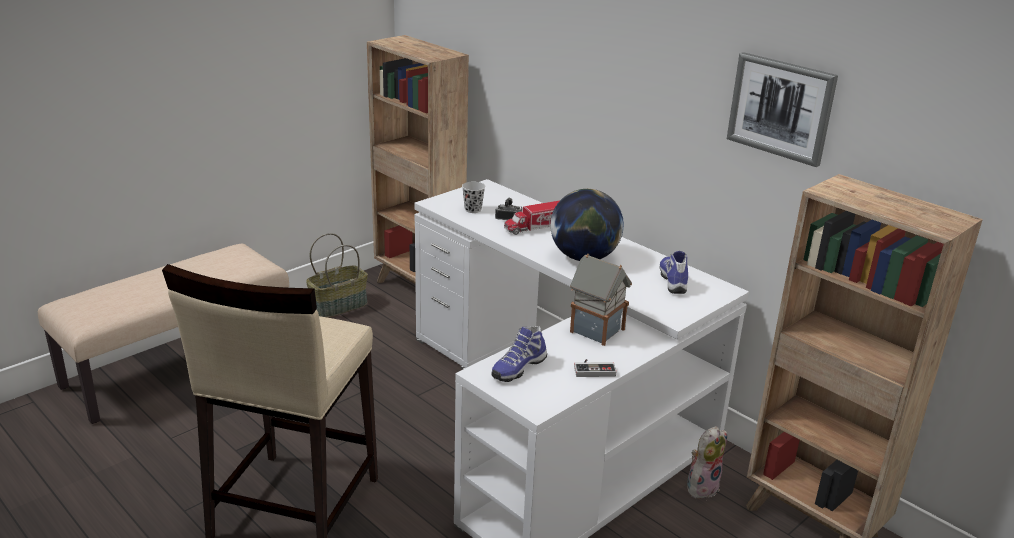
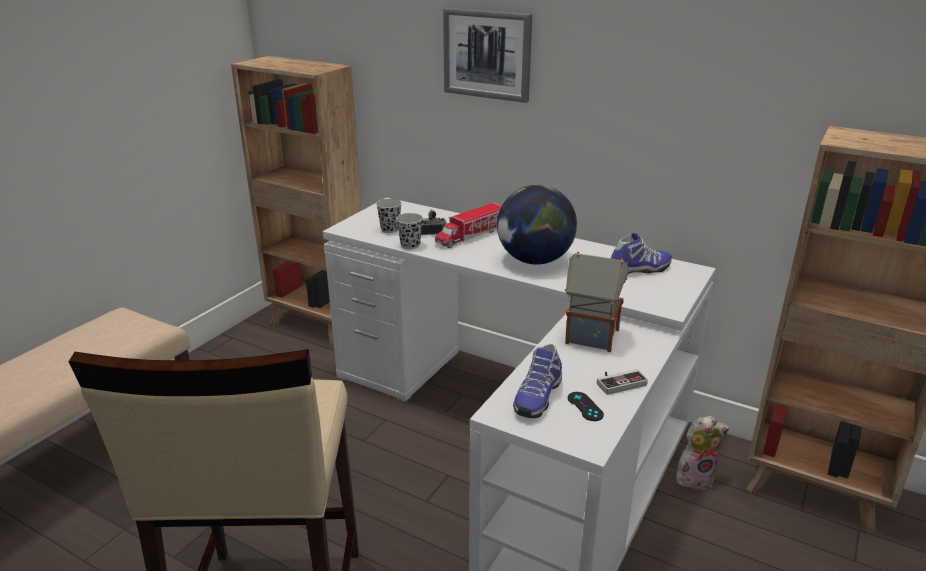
camera: 15 degrees left, 0 degrees up
basket [306,233,368,318] -> none
shoe [660,251,688,294] -> shoe turned 90 degrees clockwise [611,233,672,275]
plush toy [687,426,727,499] -> plush toy turned 45 degrees clockwise [676,416,729,490]
picture [727,52,838,167] -> picture moved to [443,8,532,103]
none -> black cup [396,213,423,249]
none -> black game controller [568,392,604,421]

